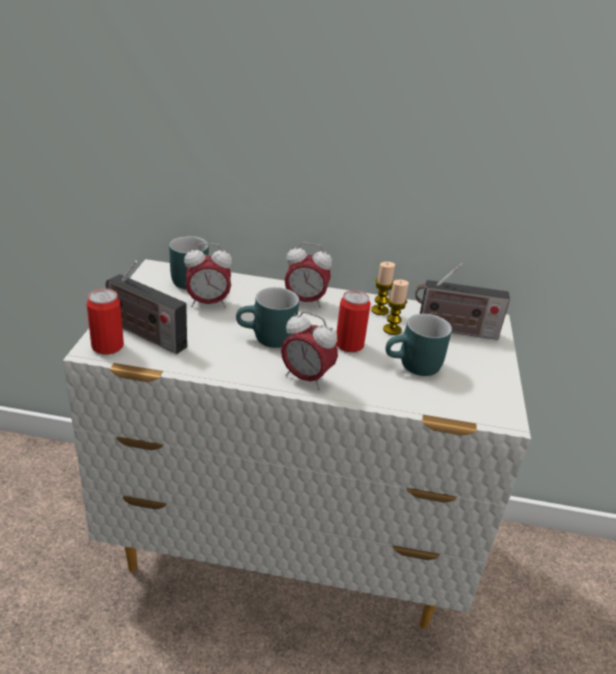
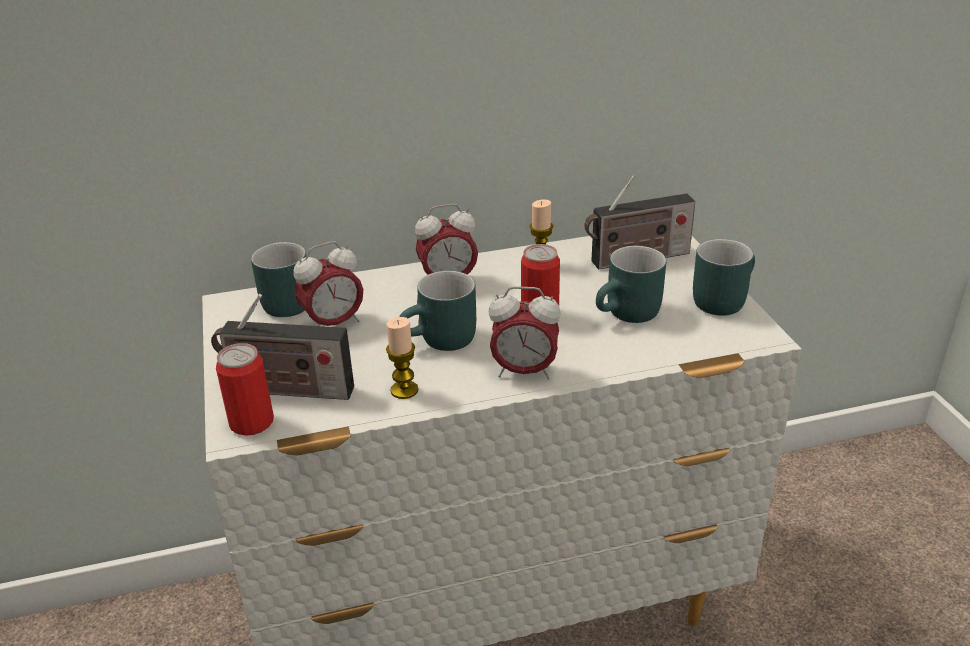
camera: 20 degrees left, 0 degrees up
candle [383,280,409,335] -> candle moved to [386,317,418,399]
none -> turquoise mug [693,239,755,316]

